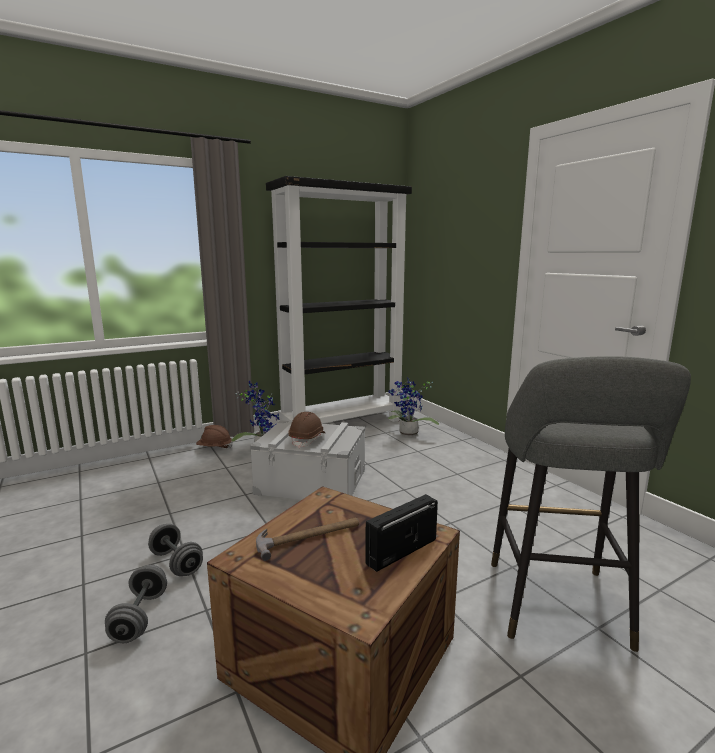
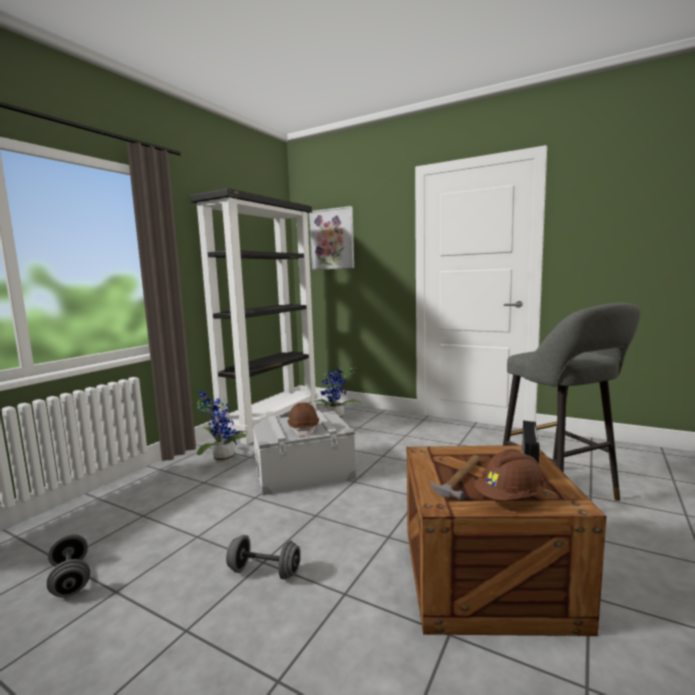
camera: 30 degrees left, 5 degrees down
grey dumbbell [105,565,167,643] -> grey dumbbell moved to [47,534,90,598]
brown hard hat [196,425,233,449] -> brown hard hat moved to [474,449,546,501]
none -> picture [309,206,354,270]

